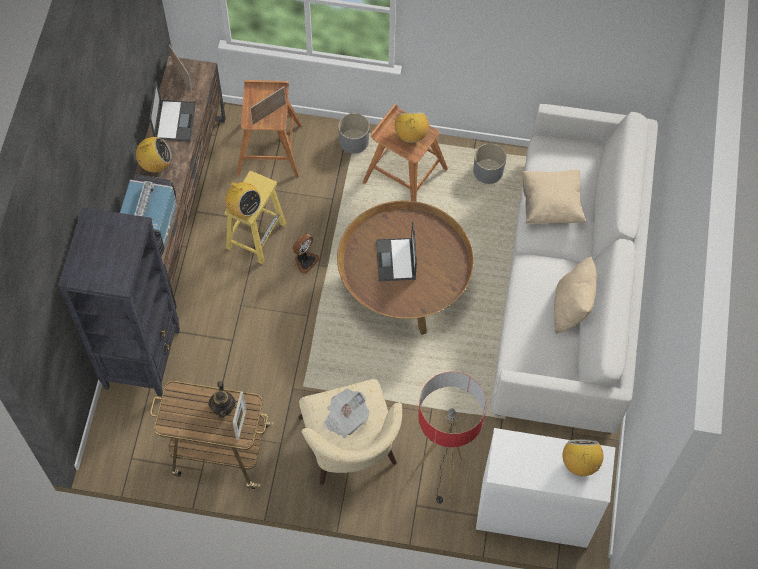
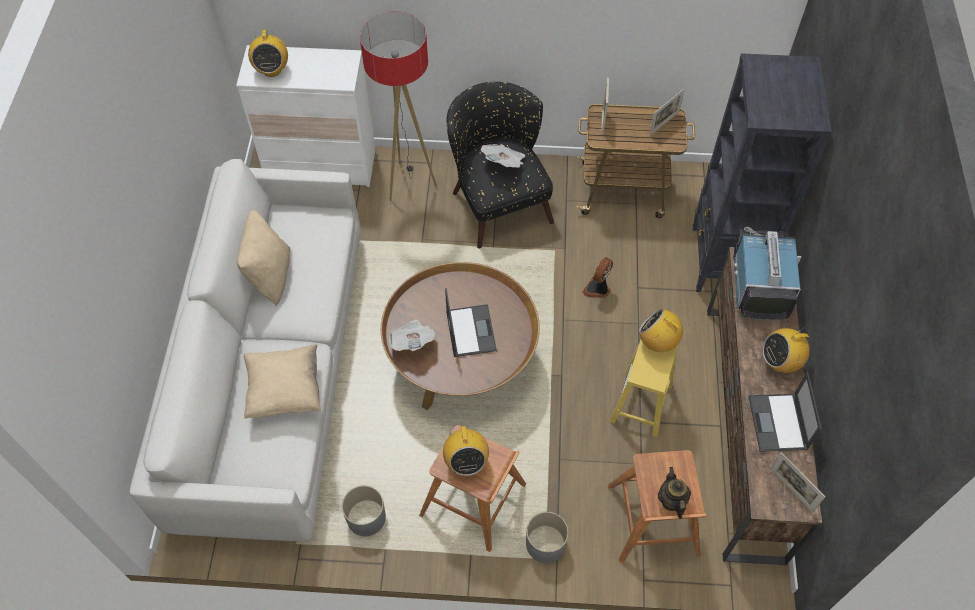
camera: 175 degrees right, 5 degrees down
teapot [208,381,236,418] -> teapot moved to [658,467,691,519]
picture frame [250,87,286,125] -> picture frame moved to [649,89,685,136]
fan [293,233,320,274] -> fan moved to [583,257,613,298]
beige armchair [298,379,402,485] -> black armchair [447,82,554,249]
none -> newspaper [389,320,436,351]

